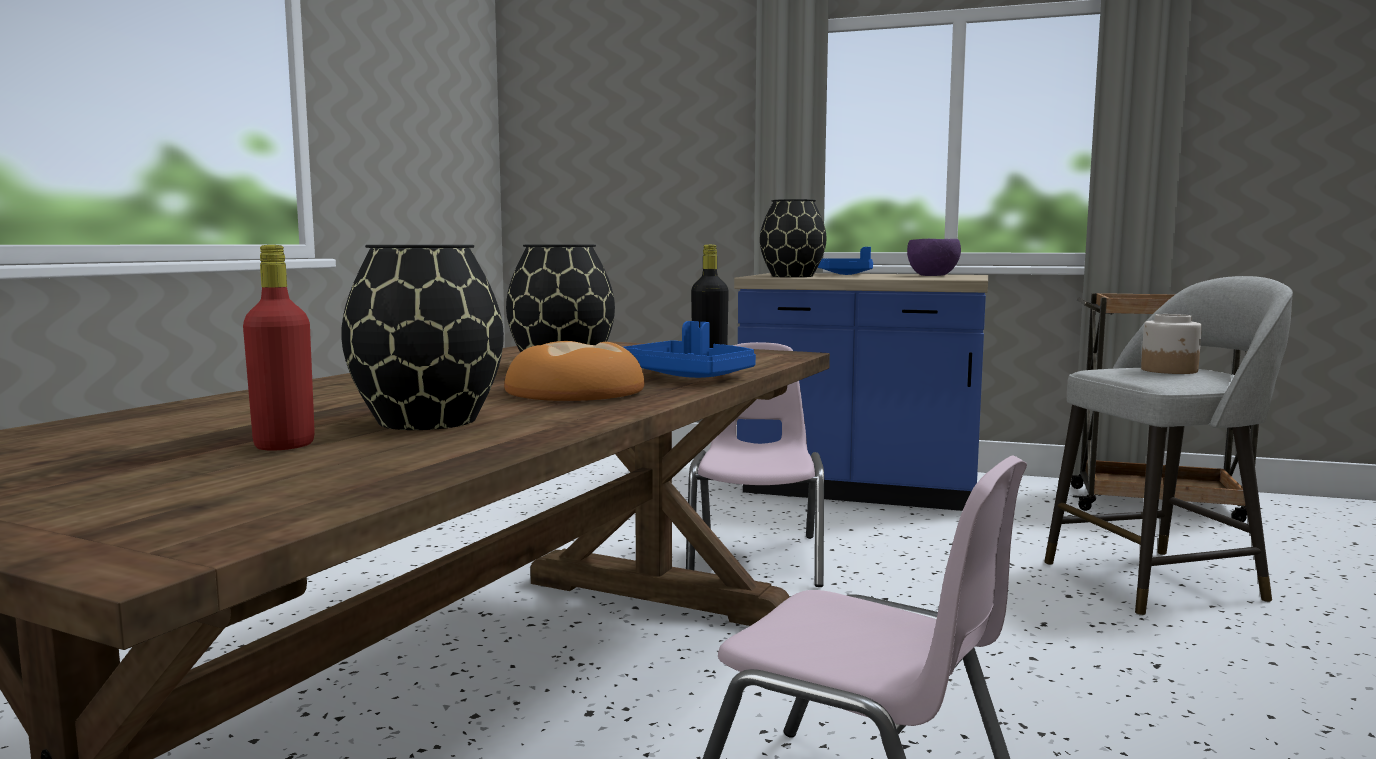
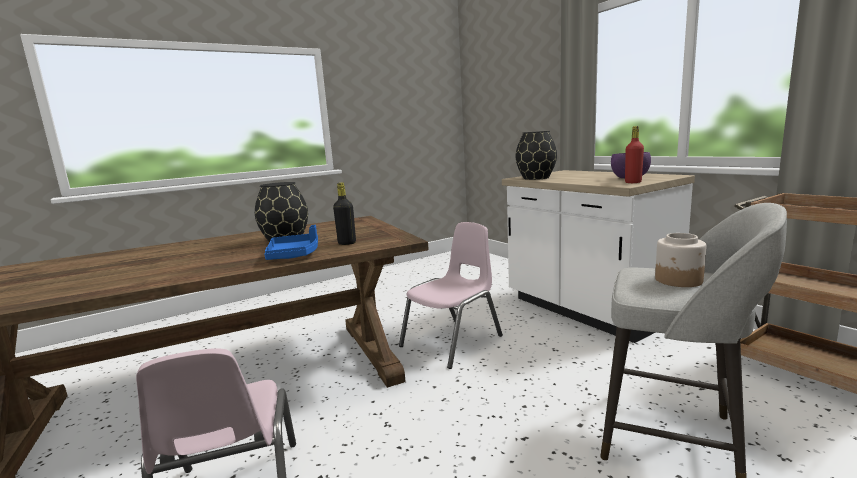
camera: 40 degrees right, 5 degrees up
red bottle [243,245,315,450] -> red bottle moved to [625,126,644,183]
black vase [341,245,504,430] -> none
bread [504,341,644,401] -> none
blue counter [734,273,988,511] -> white counter [502,170,695,343]
blue tray [818,247,873,275] -> none

